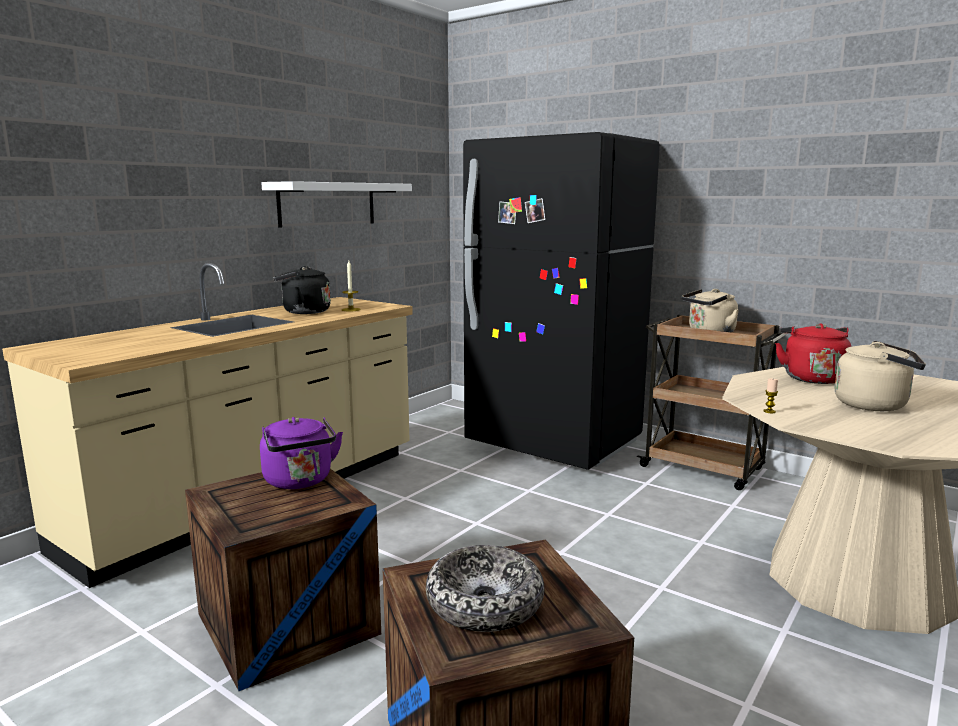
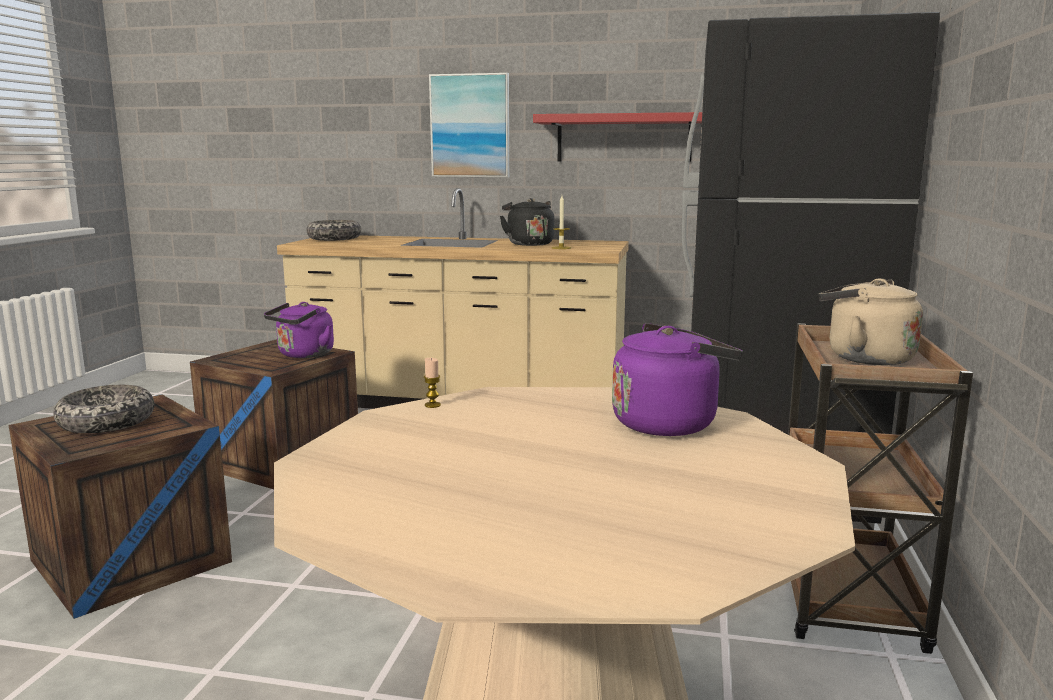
camera: 65 degrees right, 0 degrees up
white shelf [261,181,412,228] -> red shelf [533,112,702,162]
red kettle [775,323,851,384] -> purple kettle [612,323,743,436]
beige kettle [835,341,926,411] -> none
none -> bowl [307,220,361,241]
none -> picture [429,73,509,177]

